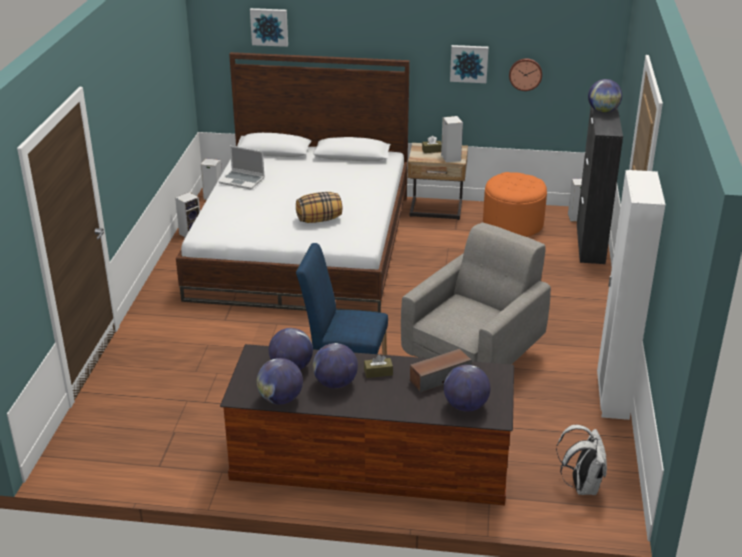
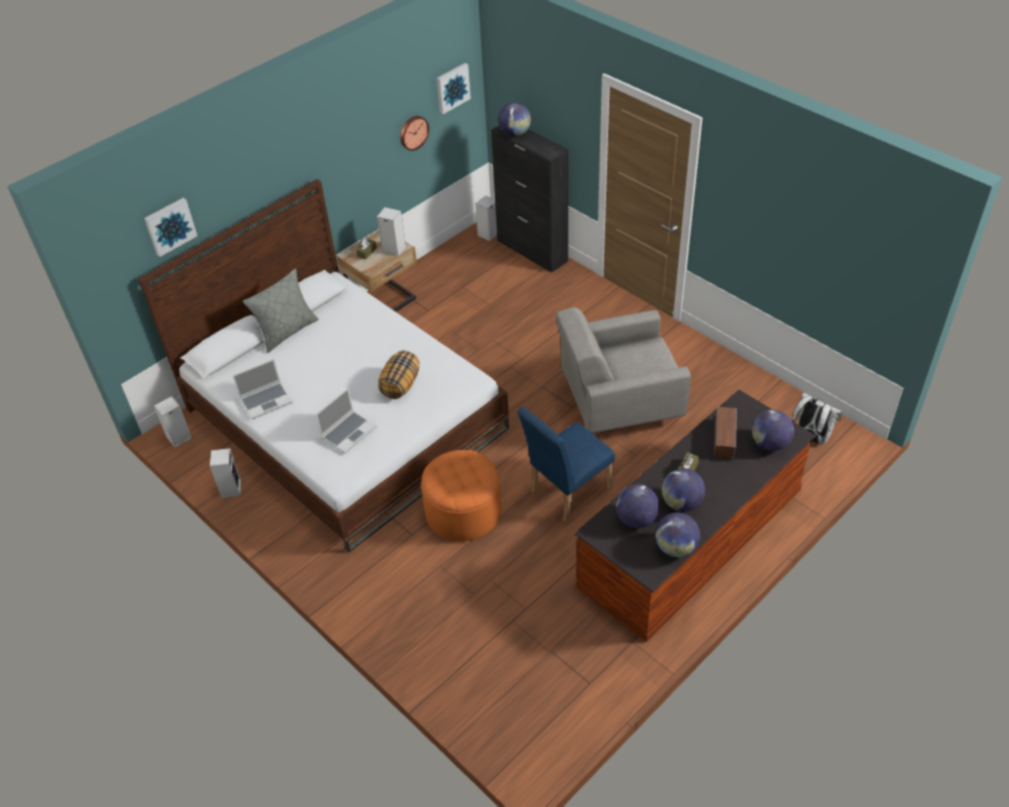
camera: 50 degrees left, 15 degrees up
grey armchair [401,222,551,365] -> grey armchair turned 90 degrees counterclockwise [556,307,691,434]
picture [450,45,489,83] -> picture moved to [437,63,471,114]
orange ottoman [483,172,547,237] -> orange ottoman moved to [421,450,501,541]
white wardrobe [597,170,666,420] -> none
none -> grey pillow [243,268,319,353]
none -> laptop [315,388,377,454]

